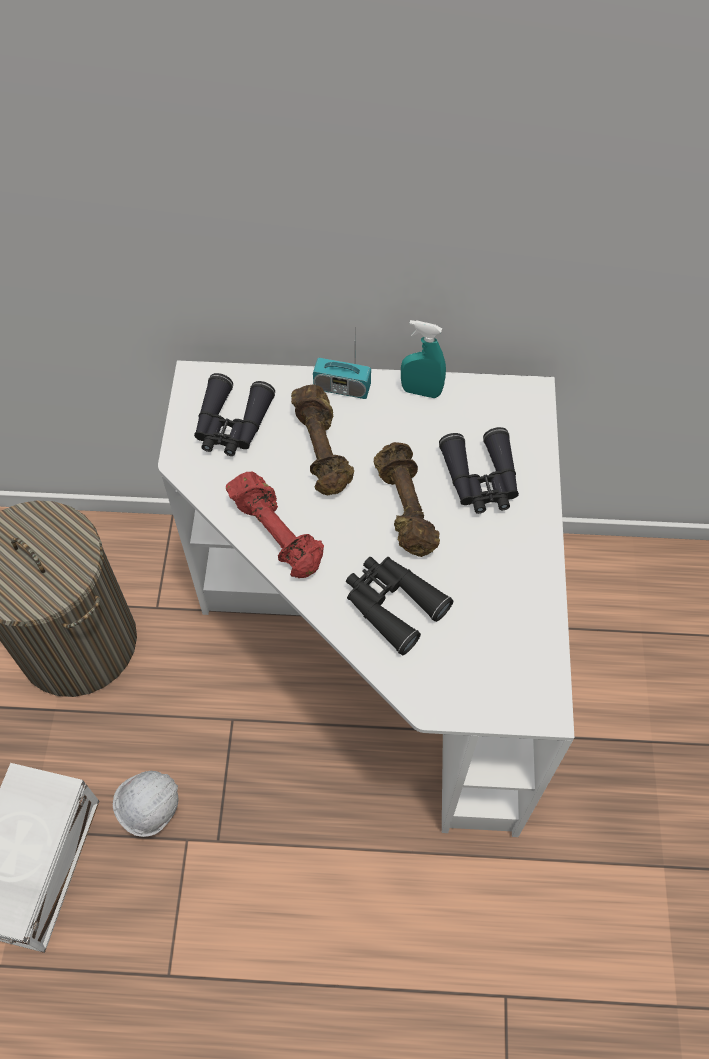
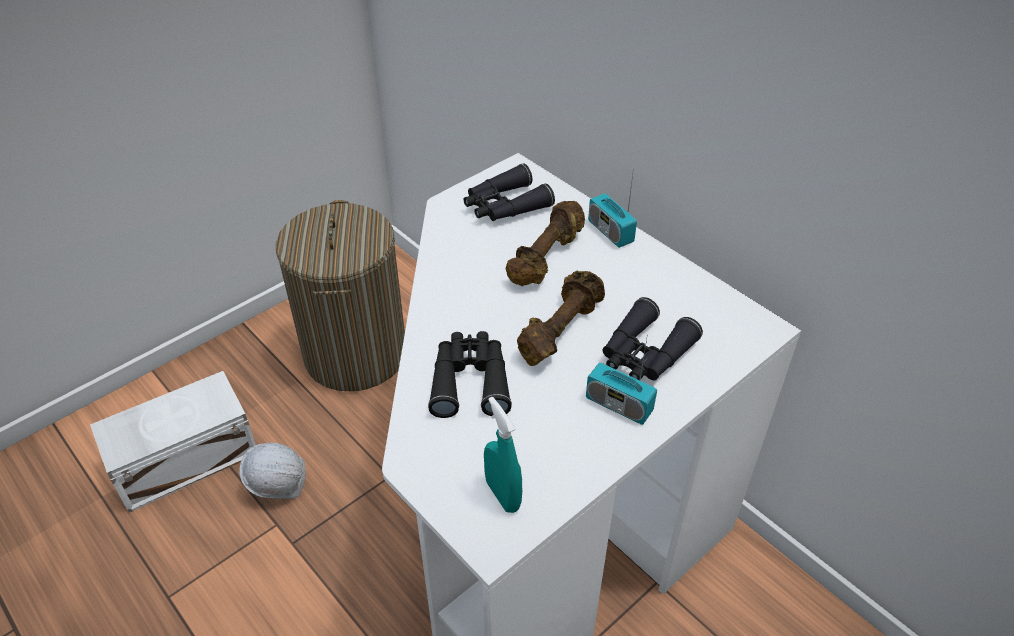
camera: 45 degrees right, 15 degrees down
red dumbbell [226,471,324,578] -> none
turquoise spray bottle [401,320,446,398] -> turquoise spray bottle moved to [484,397,522,513]
none -> radio [586,339,657,425]

